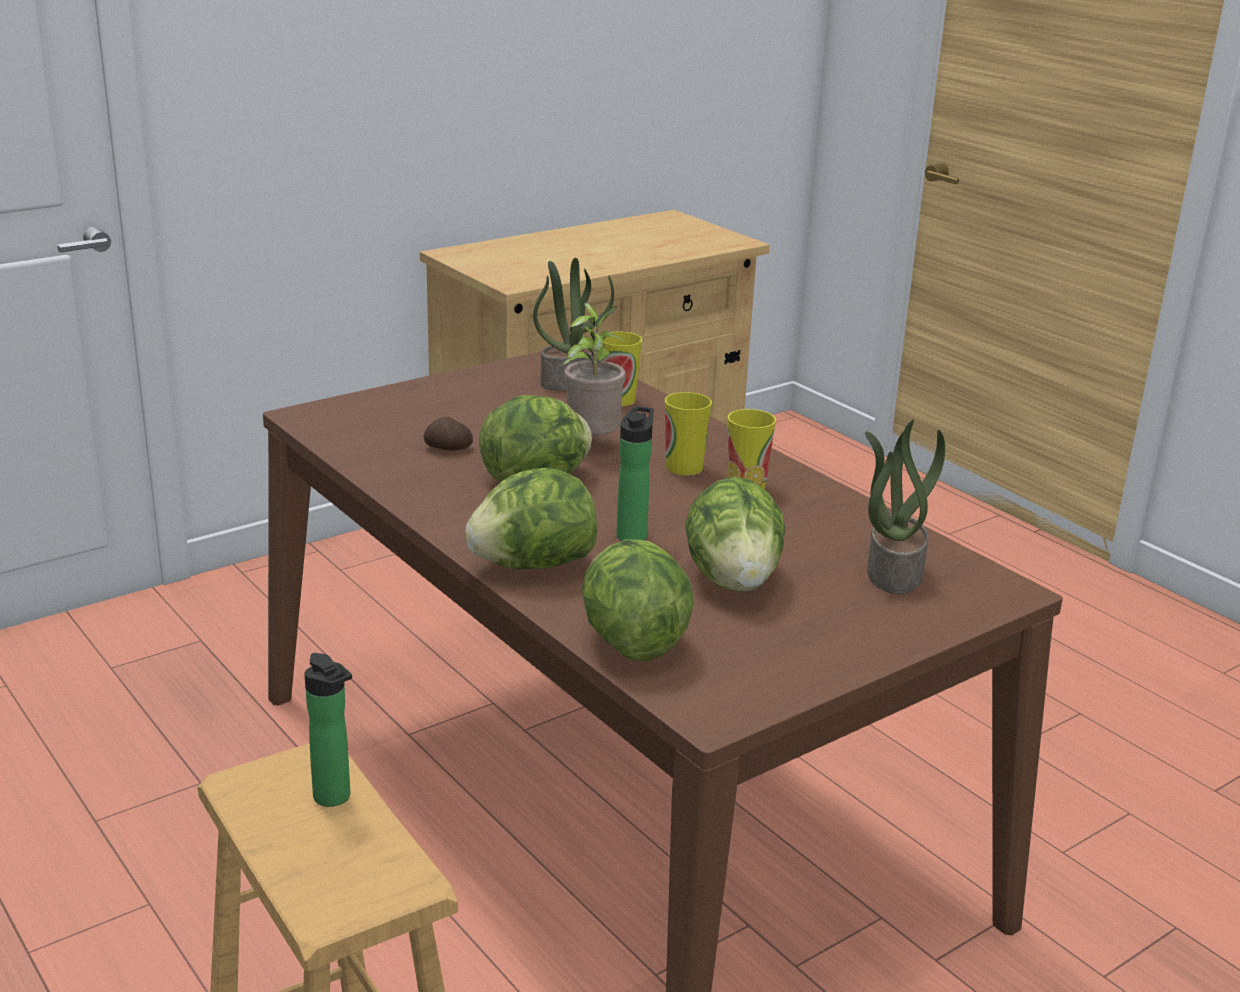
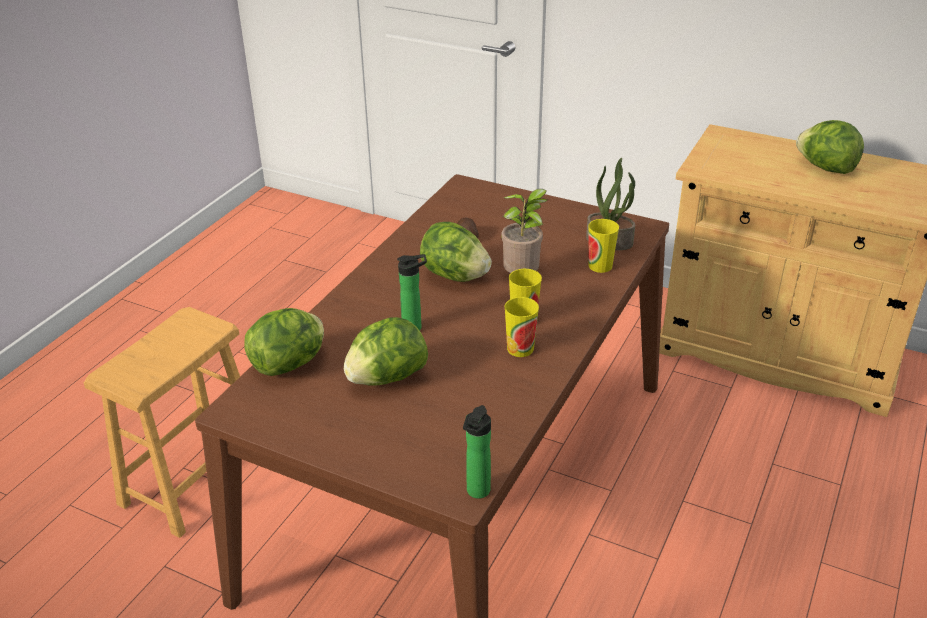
camera: 65 degrees right, 10 degrees up
bottle [304,653,352,807] -> bottle moved to [463,405,491,499]
lettuce [466,468,597,569] -> lettuce moved to [796,120,864,174]
potted plant [865,420,945,594] -> none

